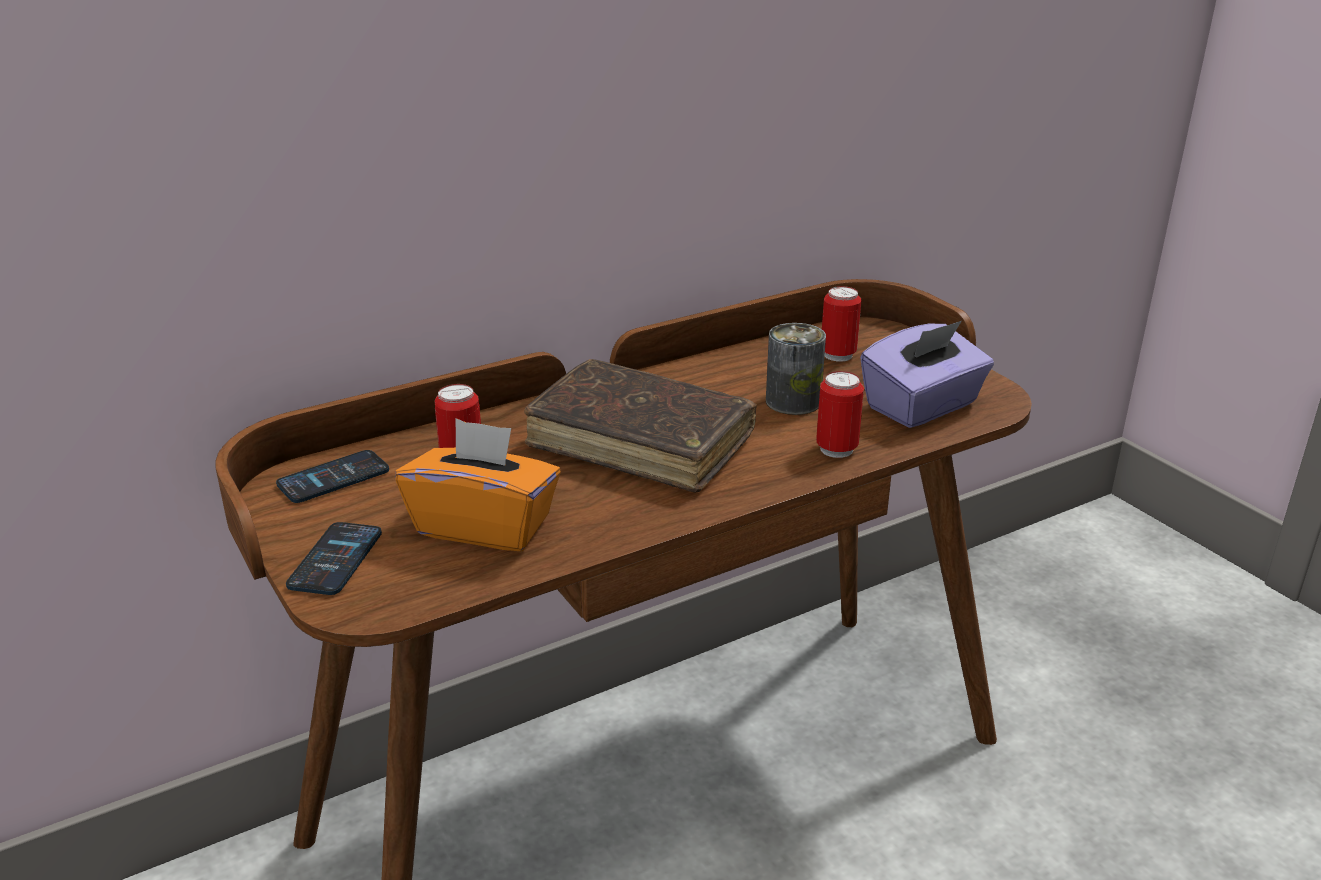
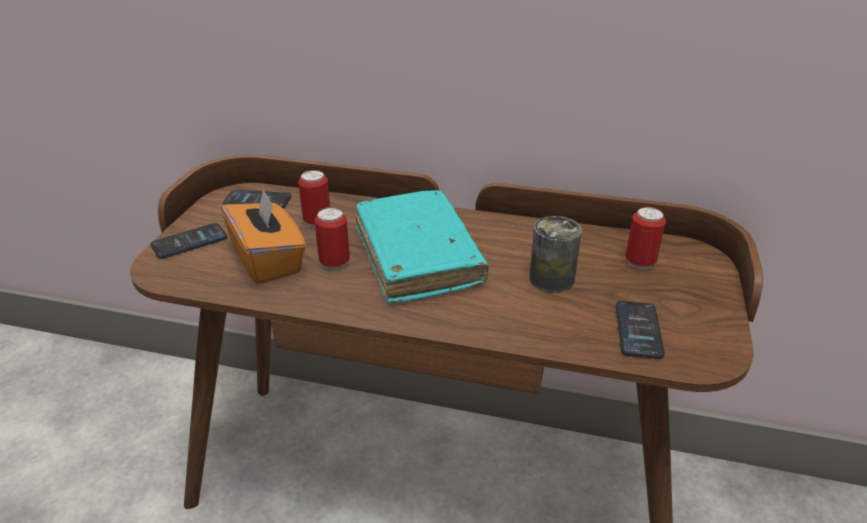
camera: 45 degrees right, 5 degrees up
brown book [524,359,757,493] -> turquoise book [356,190,489,304]
can [816,371,864,458] -> can moved to [315,207,350,270]
purple tissue box [860,321,994,428] -> phone [616,301,665,359]

